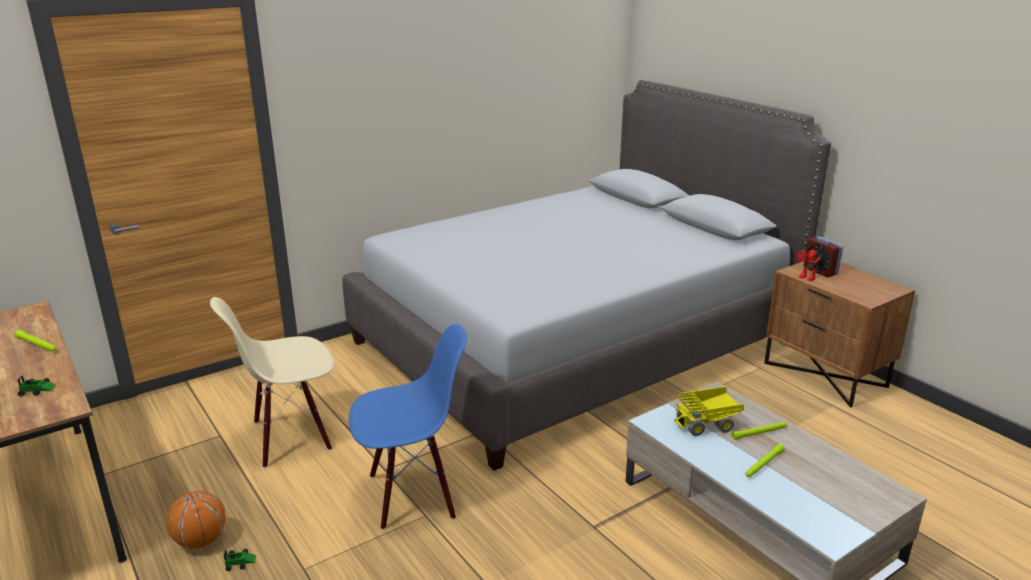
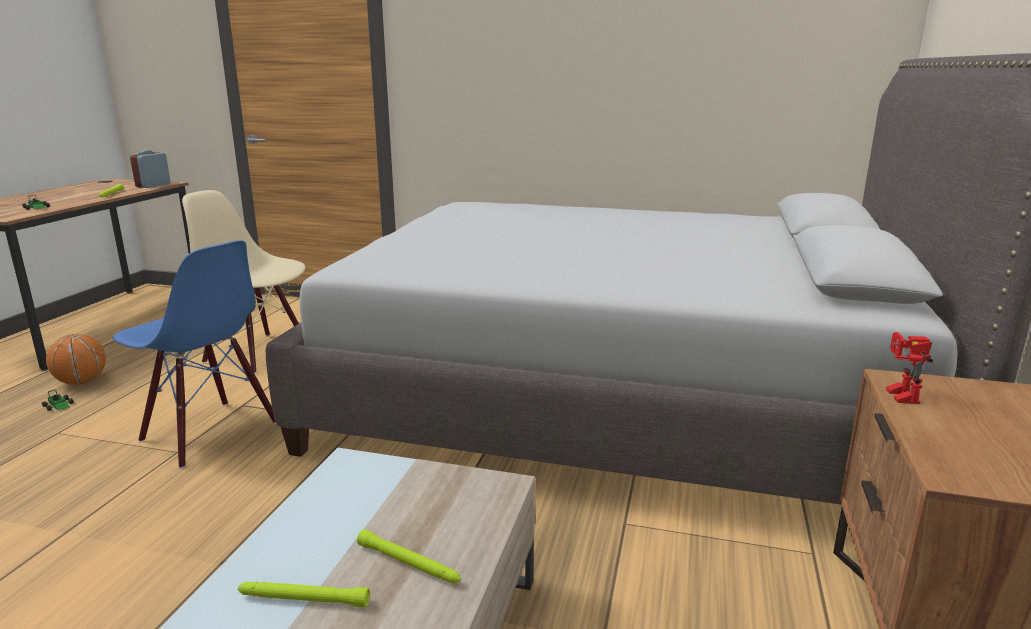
camera: 50 degrees right, 5 degrees down
toy truck [674,386,744,436] -> none
alarm clock [804,236,843,277] -> alarm clock moved to [130,150,170,188]

